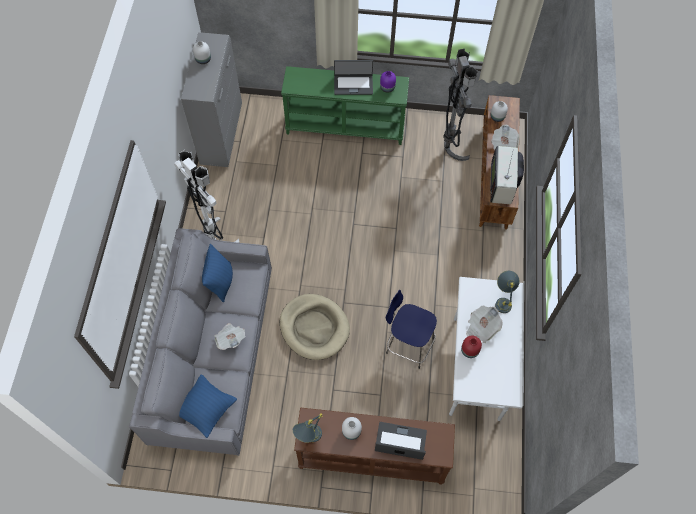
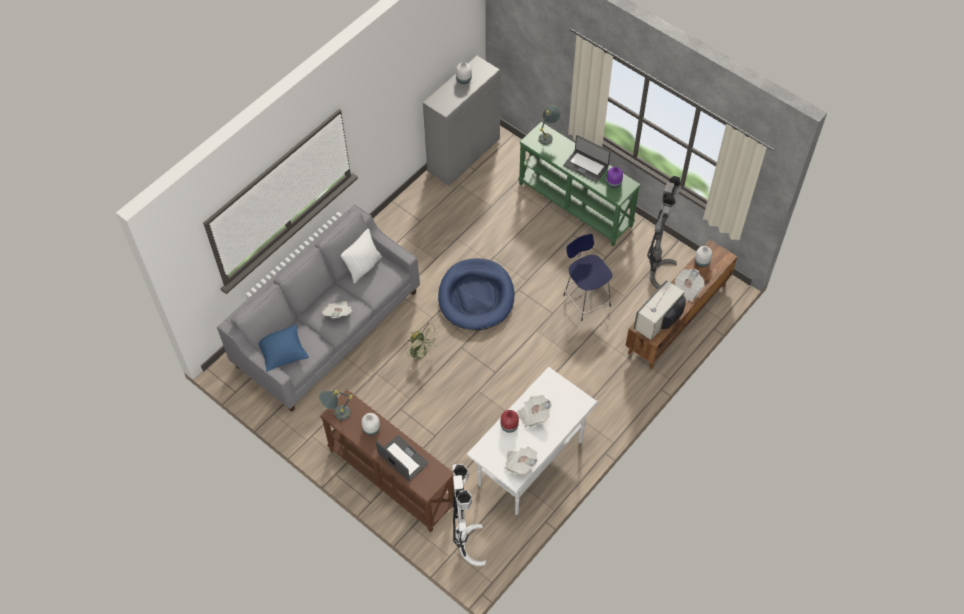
camera: 35 degrees right, 5 degrees down
white floor lamp [174,149,239,243] -> white floor lamp moved to [452,464,487,566]
blue pillow [202,244,233,302] -> white pillow [341,229,382,284]
beige dog bed [280,294,350,360] -> green fan [406,323,438,365]
blue stool [386,289,437,369] -> blue stool moved to [563,234,612,321]
grey table lamp [495,271,520,313] -> grey table lamp moved to [539,105,561,145]
none -> blue dog bed [438,258,514,330]
none -> newspaper [505,447,538,475]

